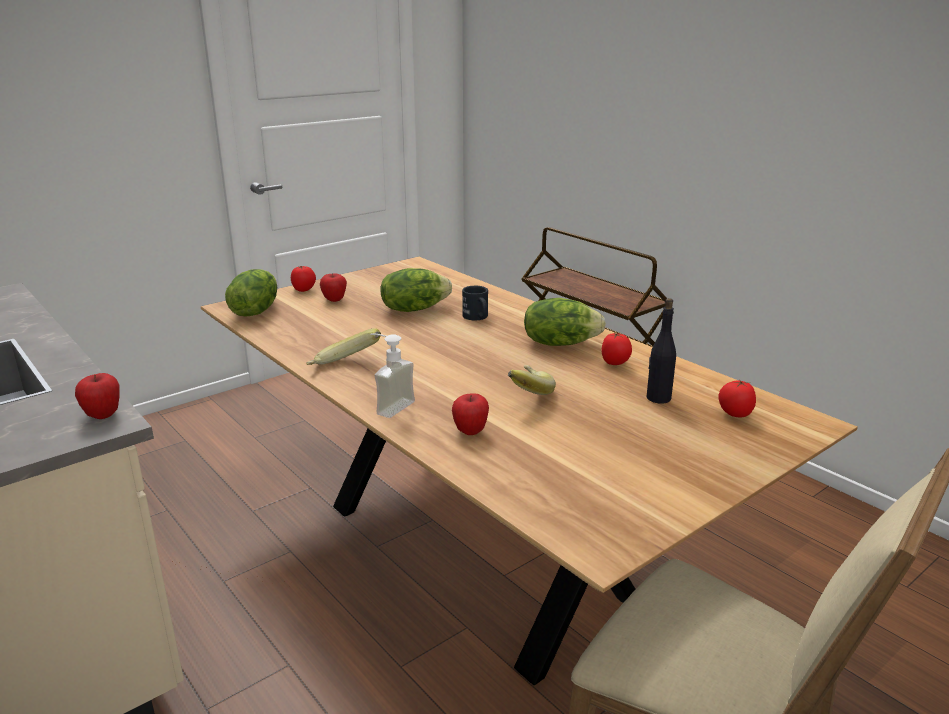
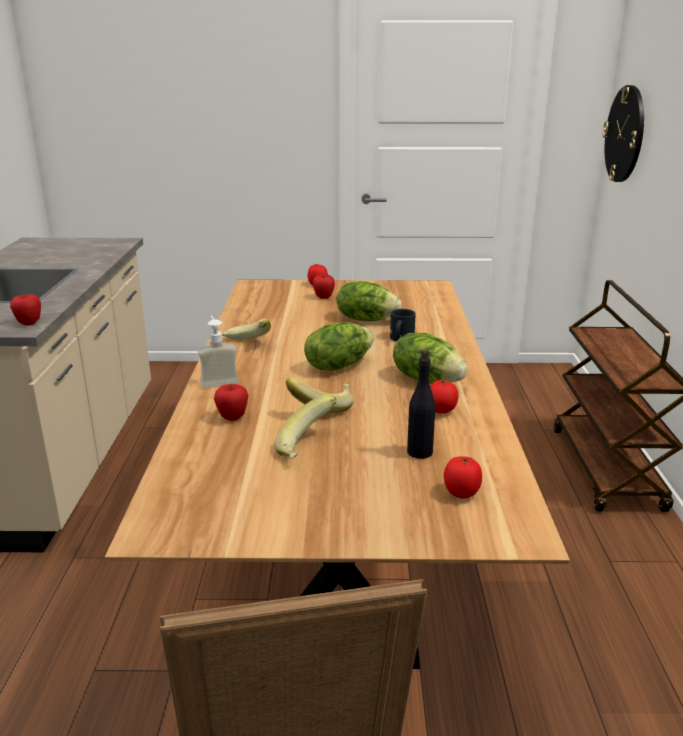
camera: 40 degrees right, 0 degrees up
lettuce [225,269,277,317] -> lettuce moved to [304,322,374,371]
none -> banana [275,395,337,459]
none -> wall clock [603,85,644,182]

